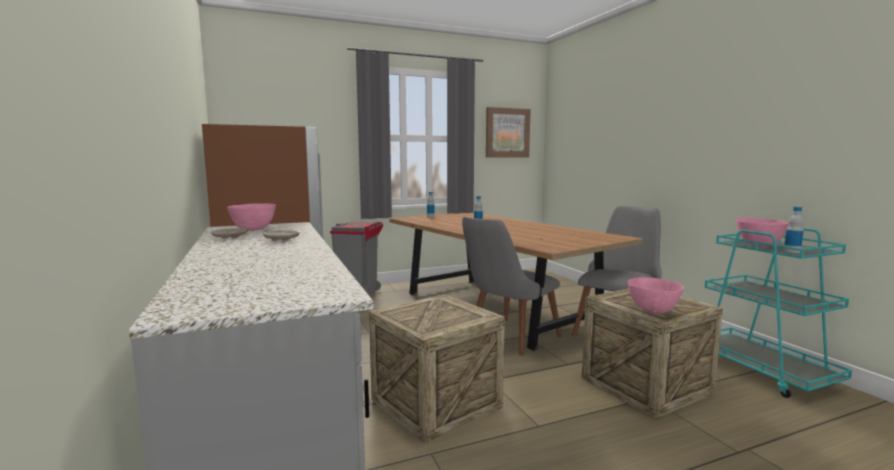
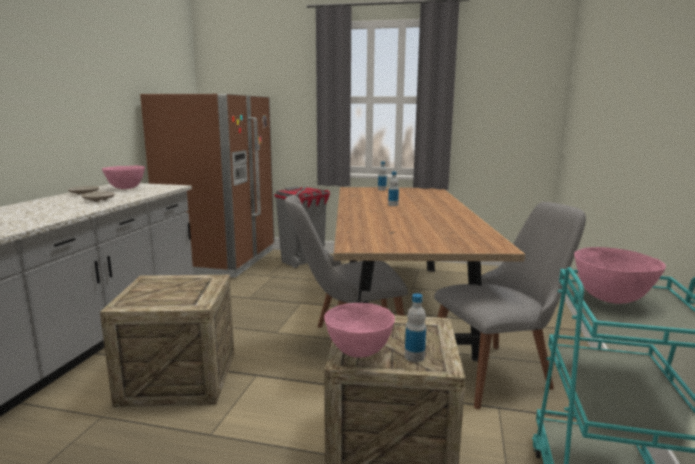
camera: 35 degrees right, 5 degrees up
picture [486,107,531,157] -> none
bottle [784,207,804,253] -> bottle moved to [405,293,426,362]

